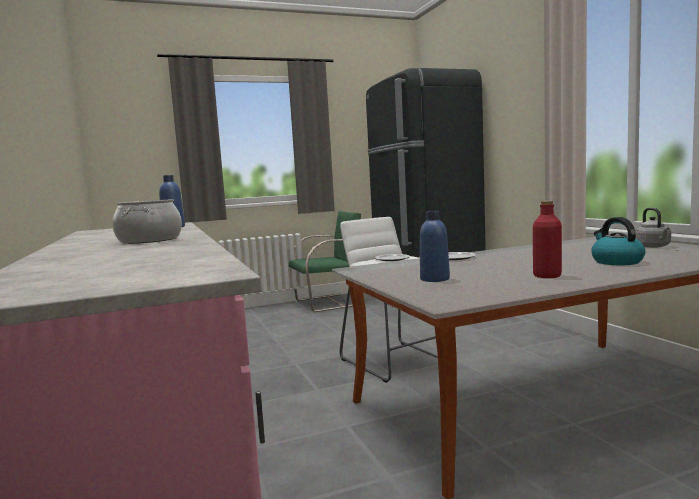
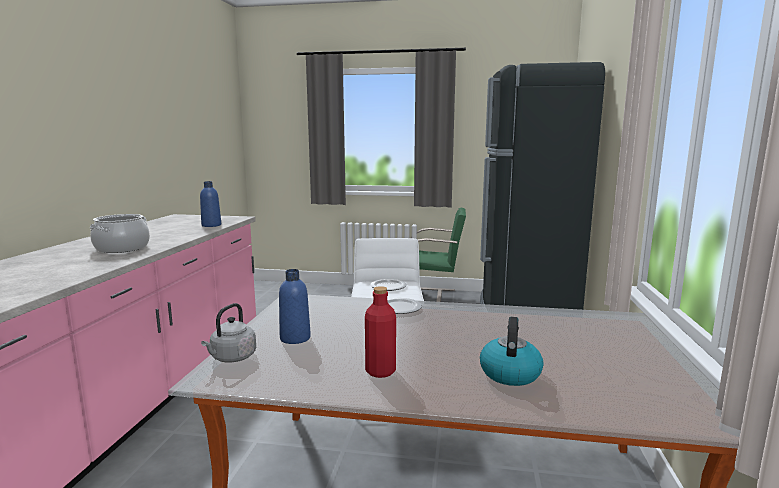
camera: 30 degrees right, 5 degrees up
grey kettle [635,208,671,248] -> grey kettle moved to [201,303,256,363]

